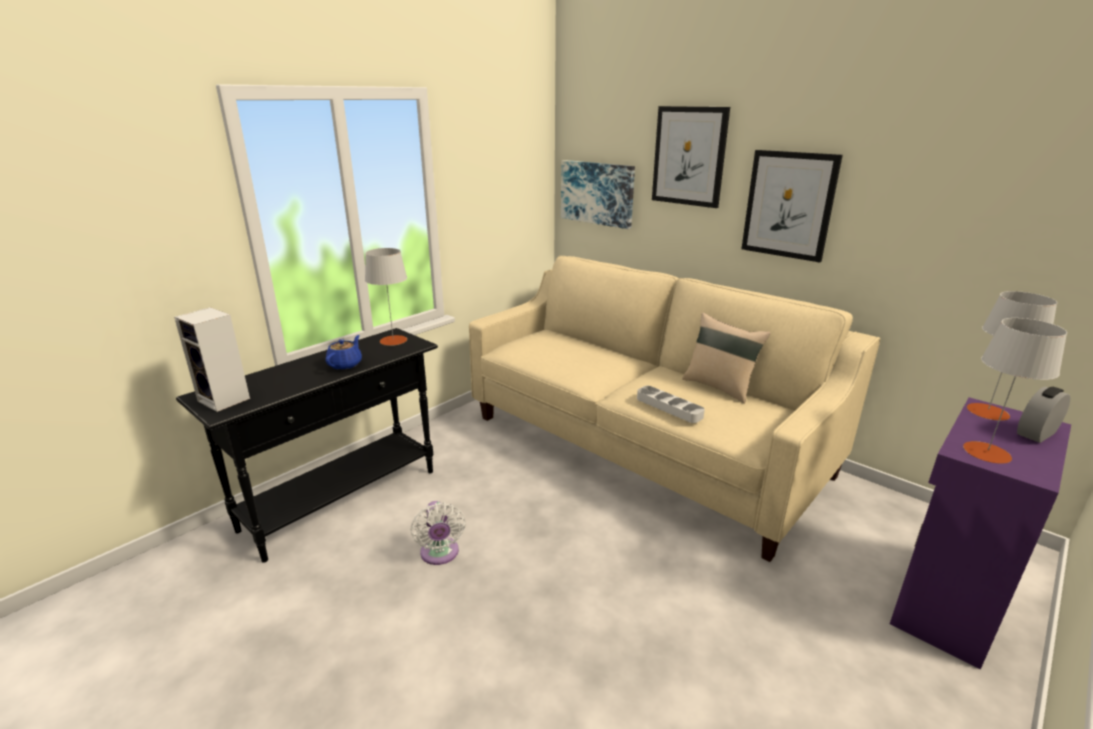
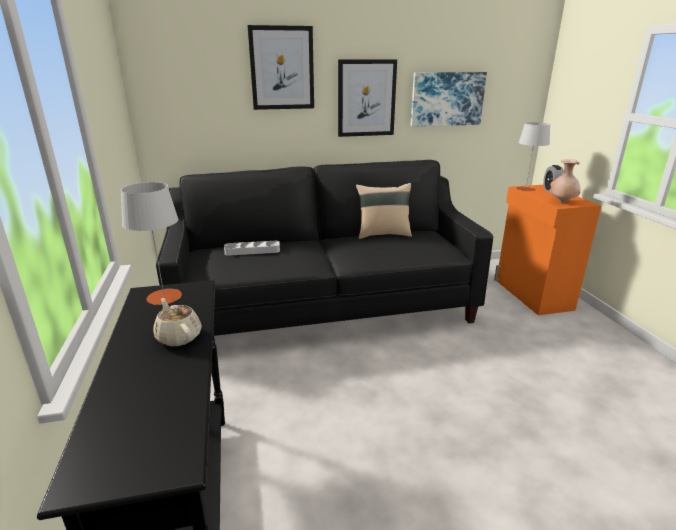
camera: 55 degrees left, 0 degrees up
speaker [174,307,250,412] -> none
blue teapot [326,335,362,370] -> beige teapot [153,298,202,346]
white fan [410,501,466,565] -> none
beige sofa [469,256,880,562] -> black sofa [156,160,493,336]
picture [561,160,635,229] -> picture moved to [410,72,487,127]
grey tray [637,386,705,423] -> grey tray moved to [224,241,280,256]
purple cabinet [890,397,1071,669] -> orange cabinet [494,185,601,315]
grey table lamp [963,318,1067,464] -> beige vase [550,159,581,203]

